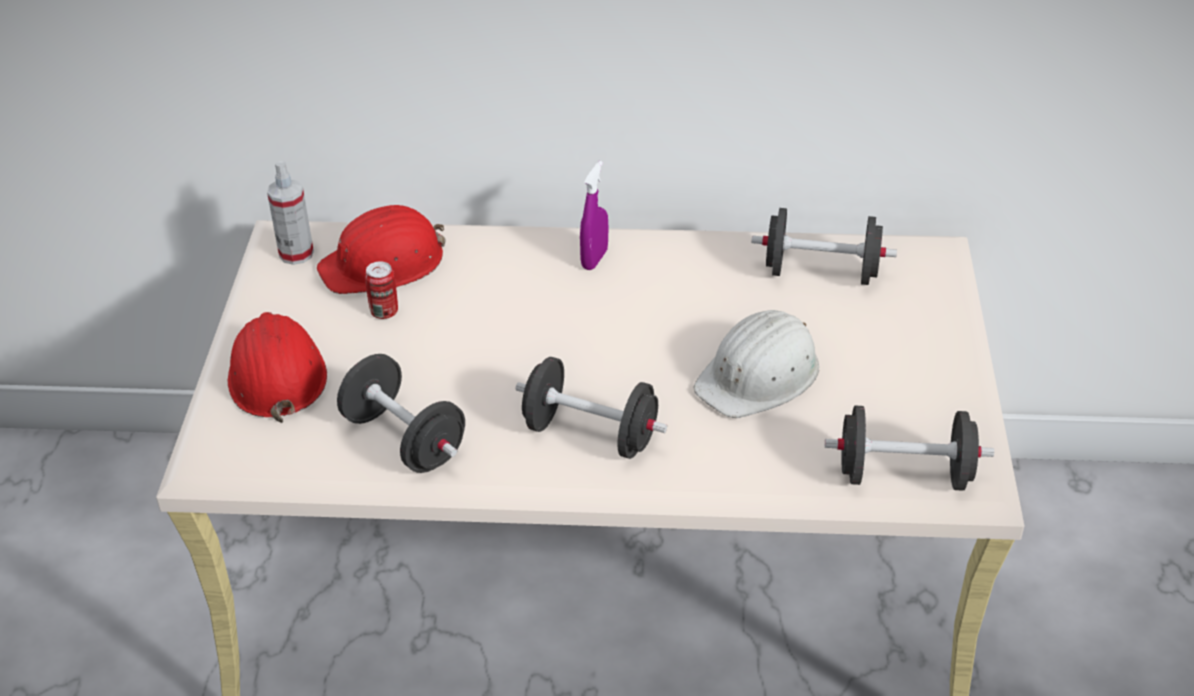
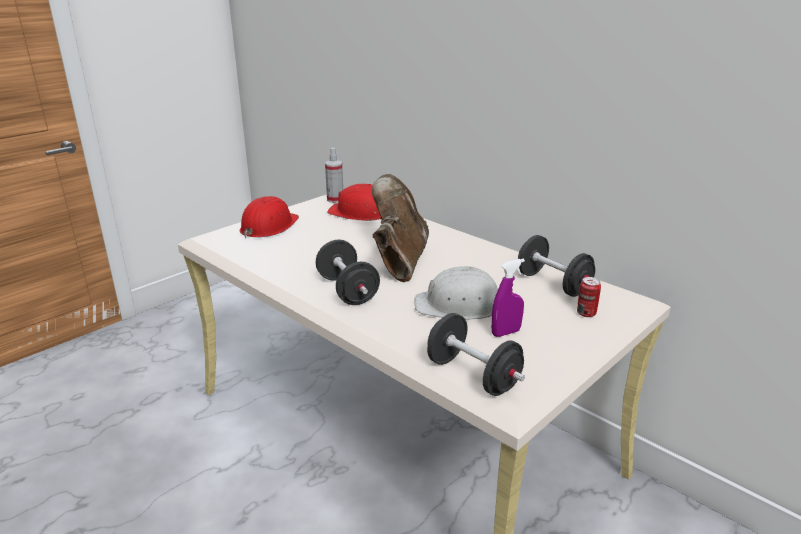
camera: 40 degrees right, 15 degrees down
black dumbbell [337,354,465,473] -> none
can [365,261,398,319] -> can moved to [577,277,601,317]
purple spray bottle [580,161,608,270] -> purple spray bottle moved to [491,259,525,337]
none -> brown boot [372,174,429,282]

